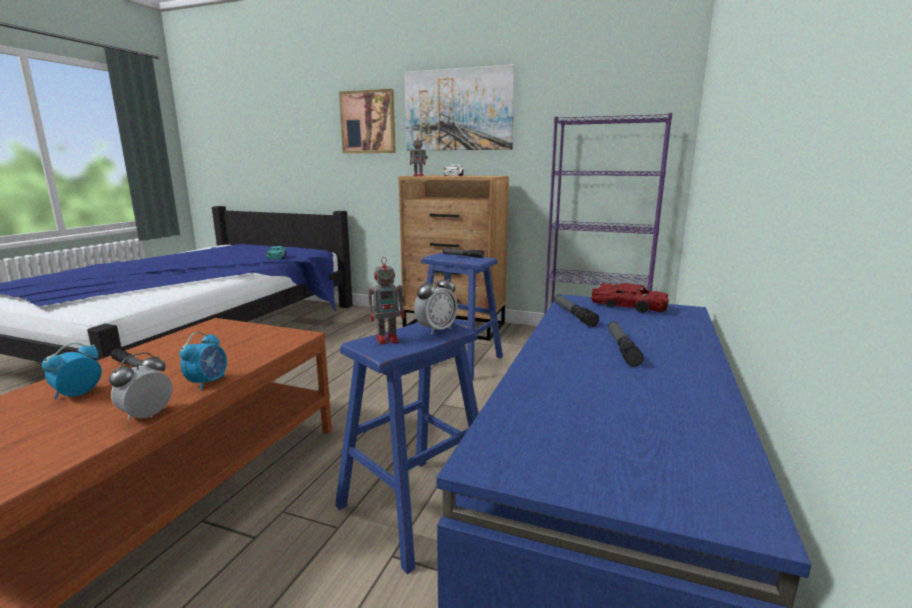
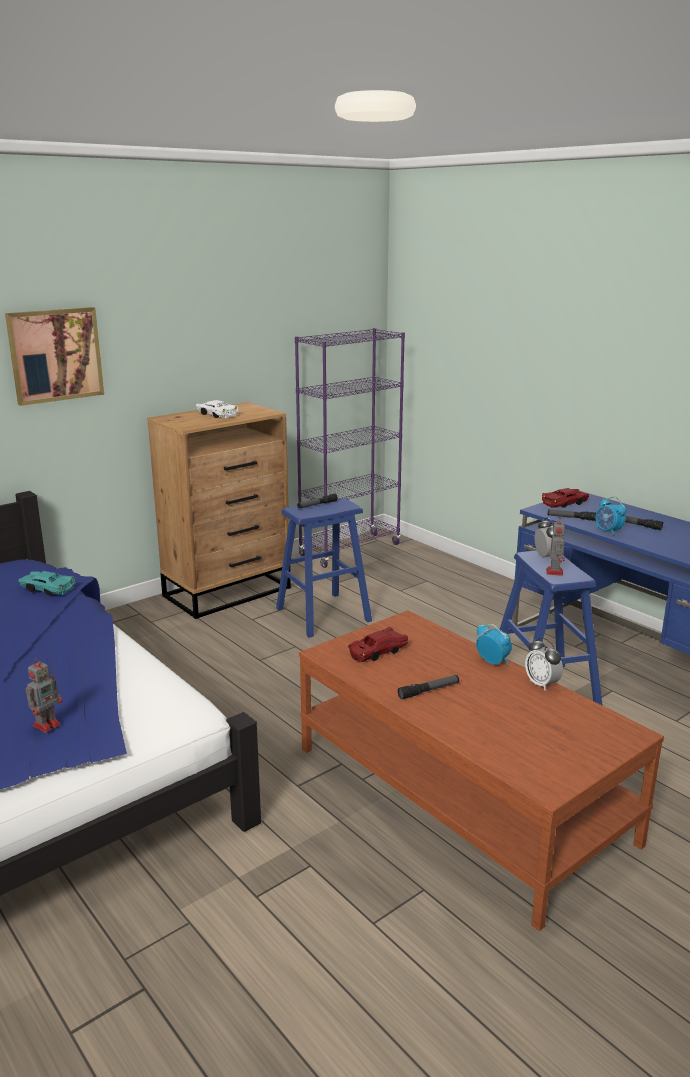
camera: 60 degrees left, 5 degrees up
alarm clock [42,343,102,399] -> alarm clock moved to [595,497,627,536]
picture [404,64,515,150] -> none
toy robot [410,138,428,176] -> toy robot moved to [26,657,62,733]
none -> red toy car [348,626,408,662]

